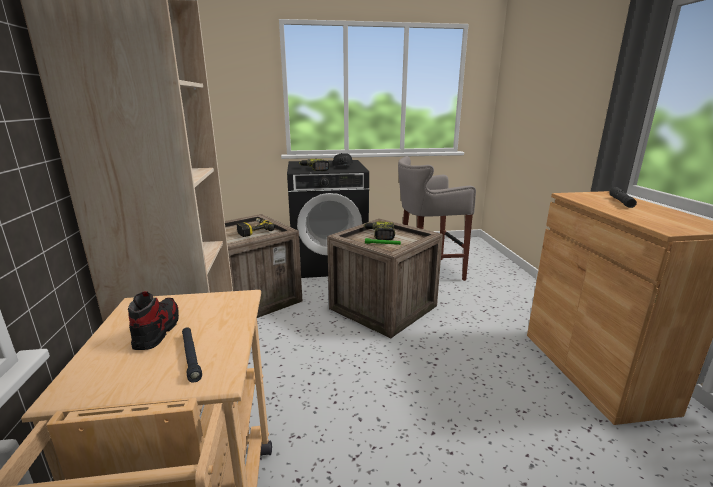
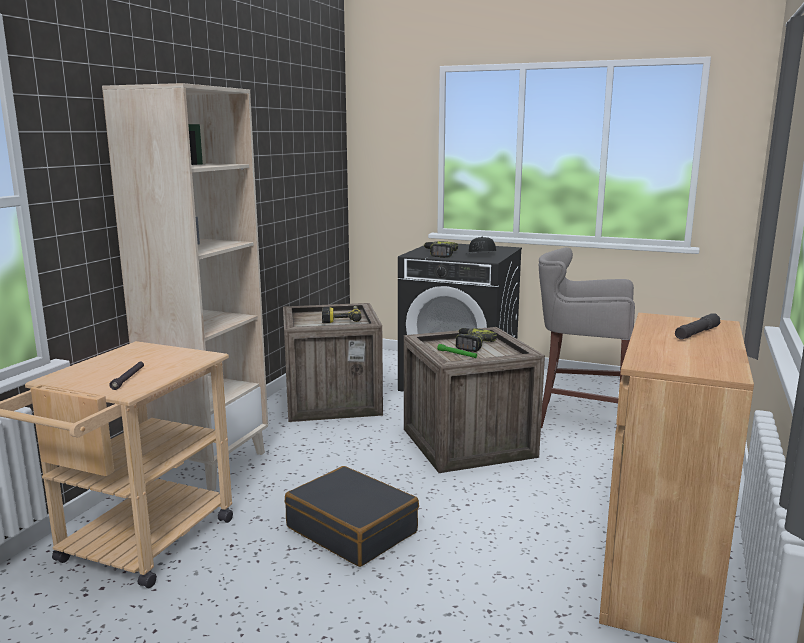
camera: 30 degrees right, 5 degrees down
shoe [128,291,179,350] -> none
none -> black suitcase [285,466,419,567]

